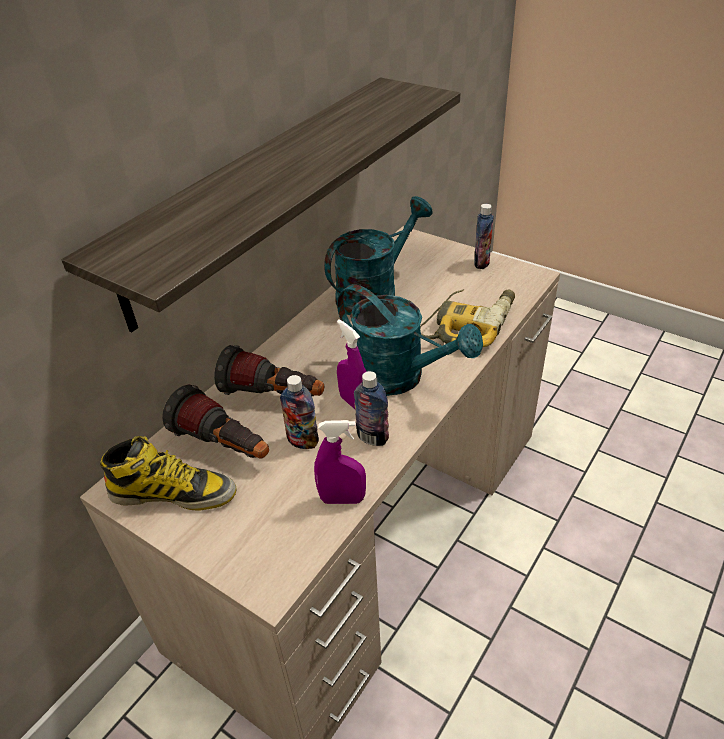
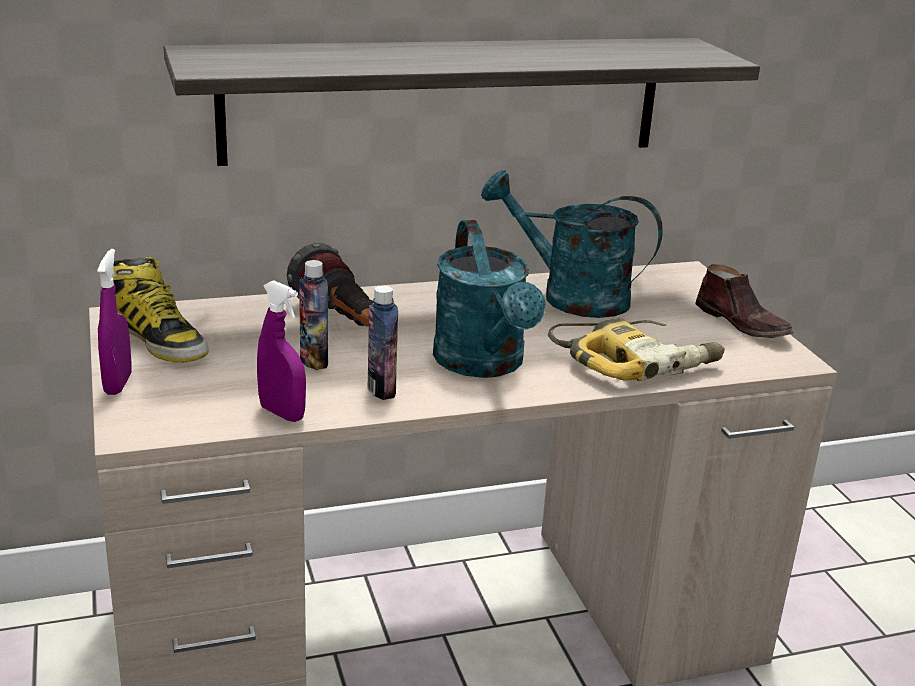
camera: 35 degrees right, 15 degrees down
flashlight [162,385,269,459] -> none
turquoise watering can [324,196,433,315] -> turquoise watering can turned 150 degrees counterclockwise [481,170,663,318]
purple spray bottle [337,319,367,409] -> purple spray bottle moved to [97,249,132,395]
bottle [474,204,494,269] -> brown shoe [695,264,794,338]

